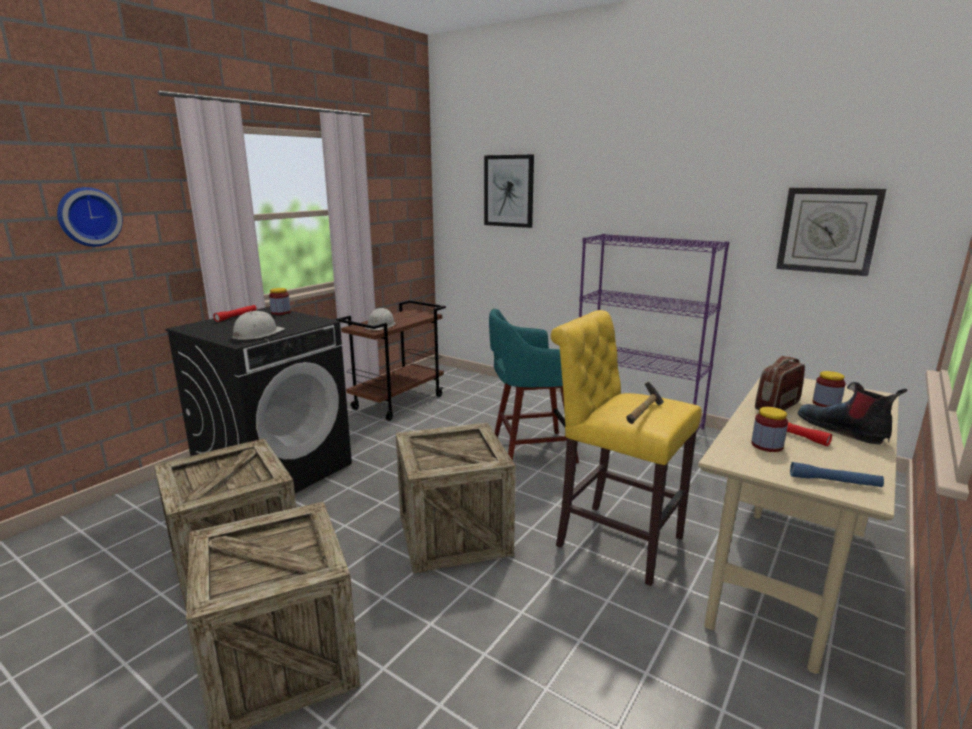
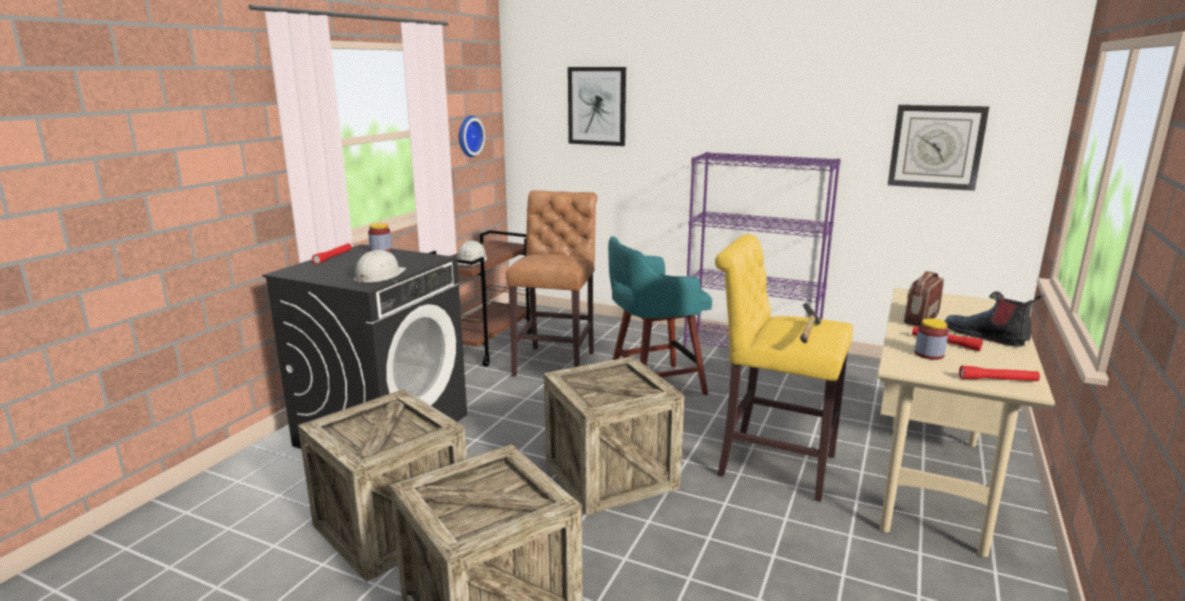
camera: 10 degrees left, 0 degrees up
wall clock [57,187,123,247] -> wall clock moved to [459,116,485,157]
blue flashlight [790,462,884,487] -> red flashlight [959,366,1040,381]
jar [812,371,846,407] -> none
none -> brown stool [506,190,597,377]

